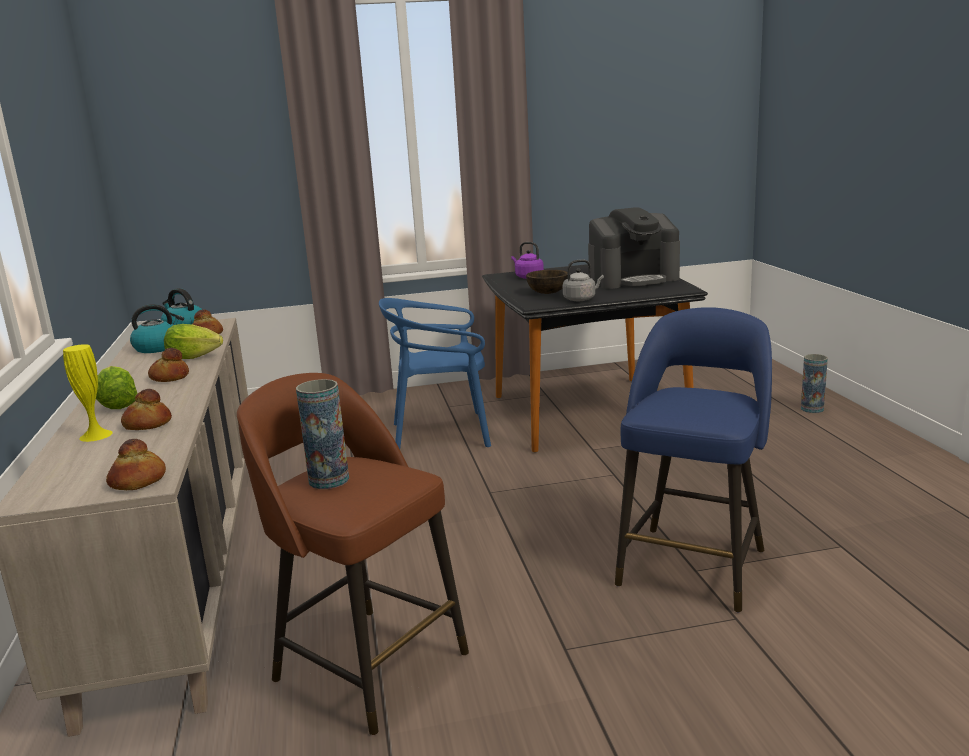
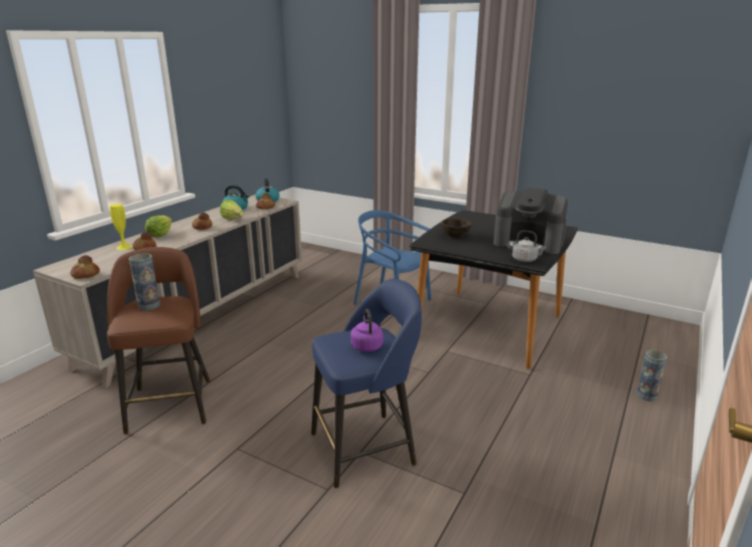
camera: 40 degrees right, 5 degrees up
purple kettle [511,242,544,279] -> purple kettle moved to [351,309,383,352]
grey kettle [563,260,604,301] -> grey kettle moved to [512,230,546,262]

